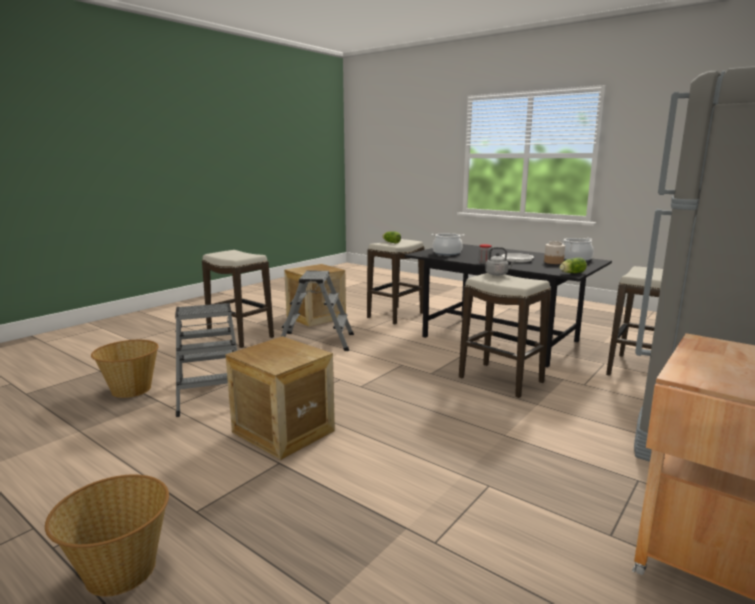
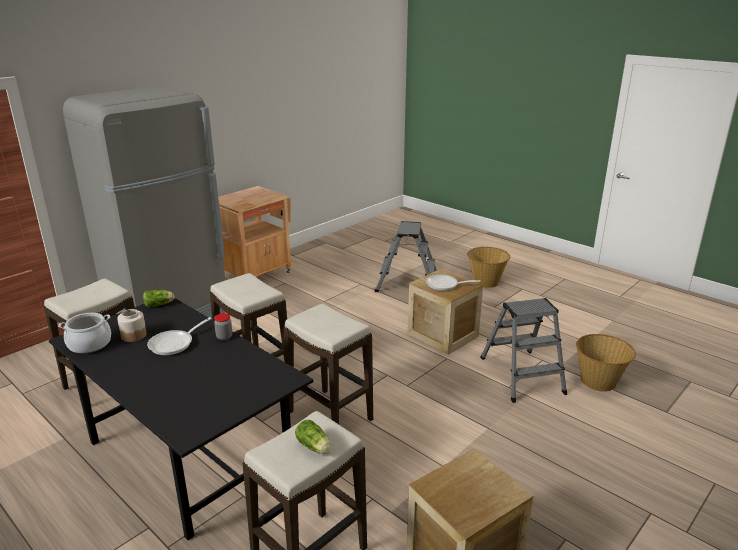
camera: 175 degrees left, 10 degrees up
stool [202,250,274,348] -> stool moved to [283,304,373,424]
grey step ladder [281,271,354,351] -> grey step ladder moved to [374,221,437,292]
cooking pot [431,233,464,255] -> none
grey kettle [485,247,516,276] -> none
none -> frying pan [426,274,481,291]

